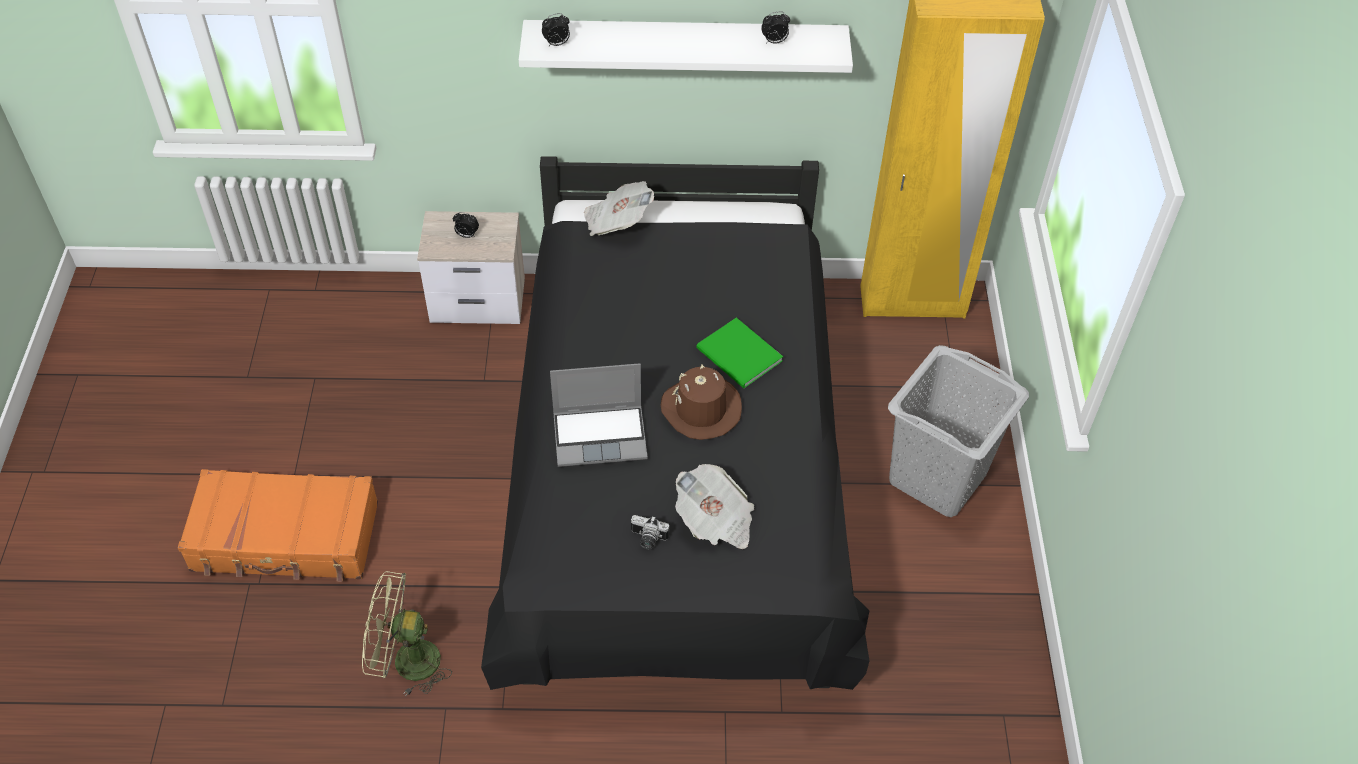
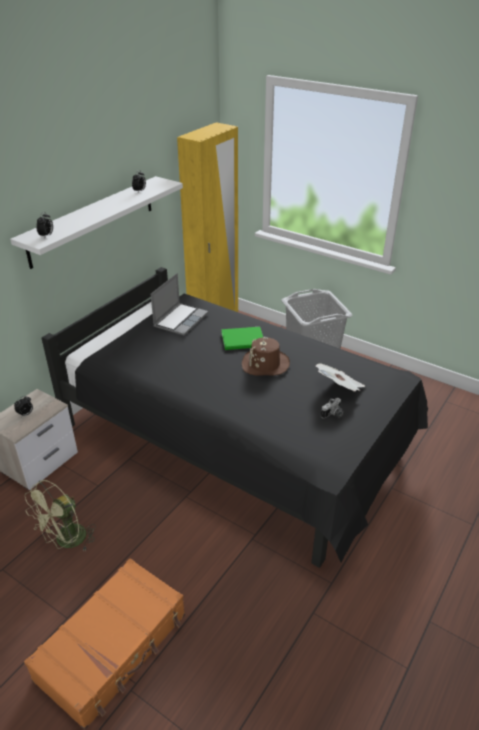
camera: 55 degrees left, 15 degrees down
green fan [362,571,452,696] -> green fan moved to [25,480,96,551]
laptop [550,363,648,467] -> laptop moved to [151,273,208,335]
newspaper [584,181,654,236] -> none

